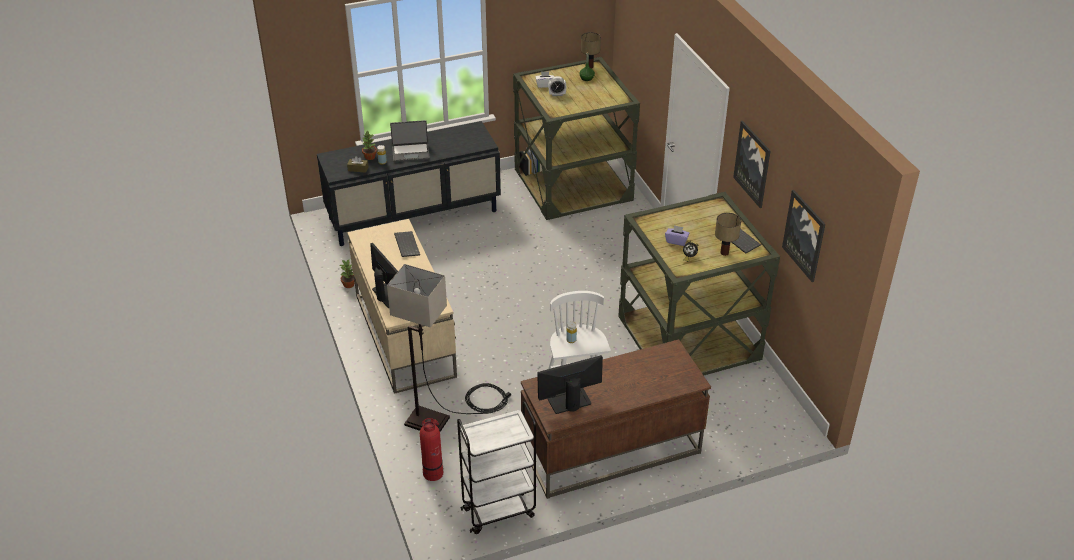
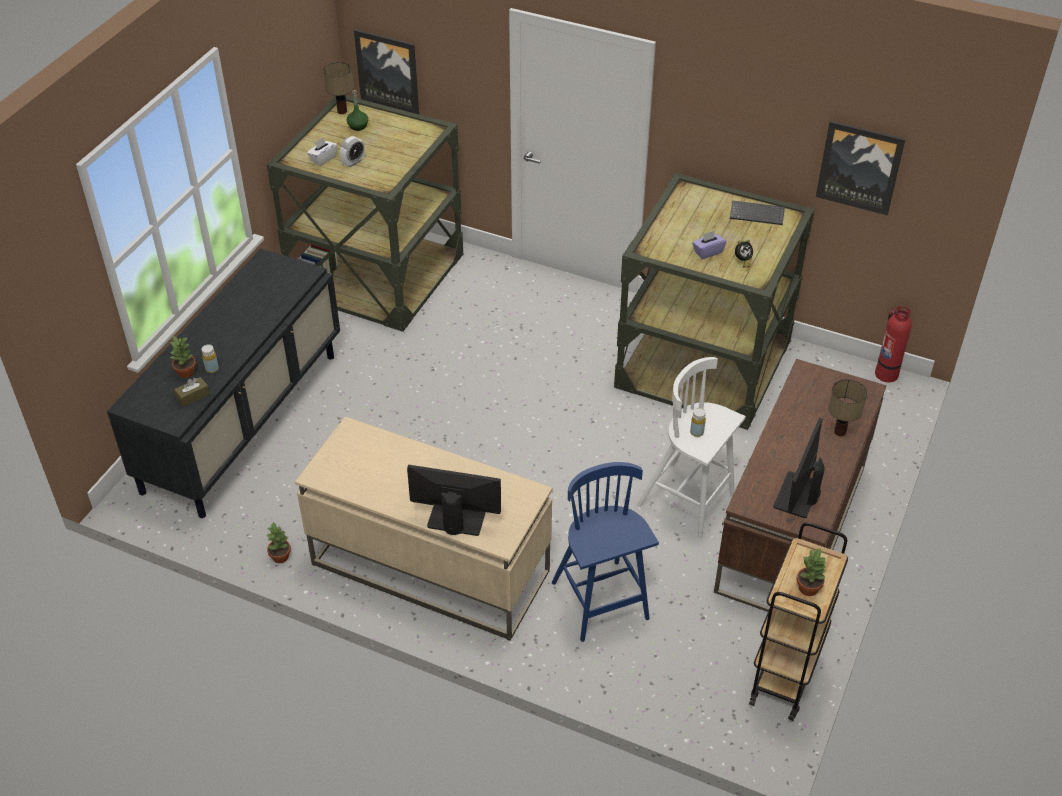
camera: 45 degrees left, 5 degrees up
floor lamp [387,264,511,432] -> blue stool [552,462,659,642]
laptop [390,120,430,162] -> none
keyboard [394,231,420,257] -> none
fire extinguisher [420,418,443,481] -> fire extinguisher moved to [875,306,912,382]
white cart [457,401,536,534] -> brown cart [749,522,848,721]
table lamp [715,213,741,256] -> table lamp moved to [828,379,867,436]
picture [733,121,771,208] -> picture moved to [354,29,419,114]
none -> potted plant [797,548,827,596]

